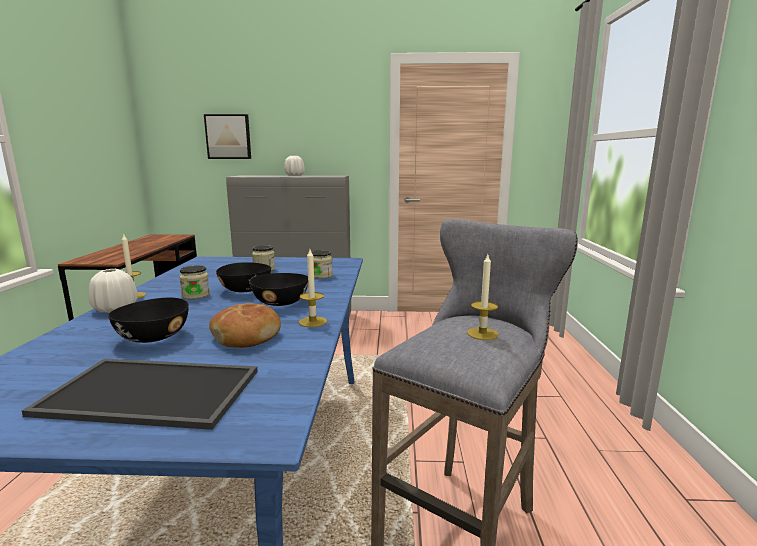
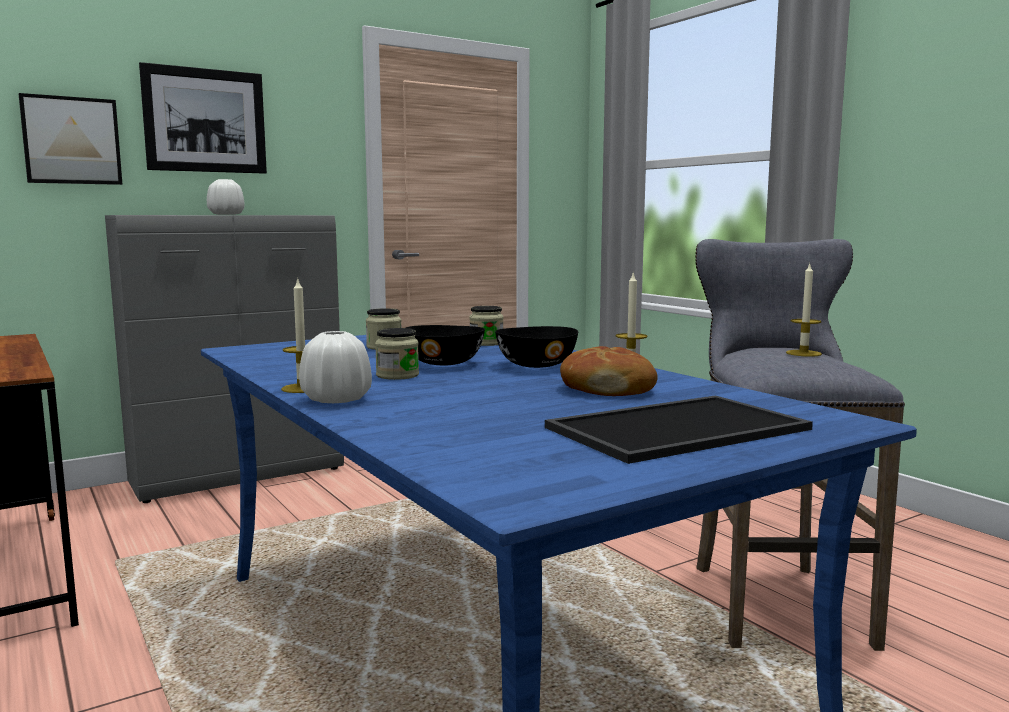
camera: 35 degrees left, 5 degrees down
black bowl [108,298,189,343] -> none
none -> picture [139,62,267,174]

